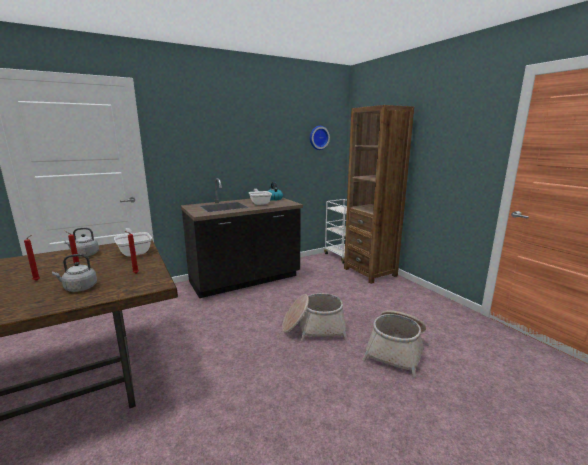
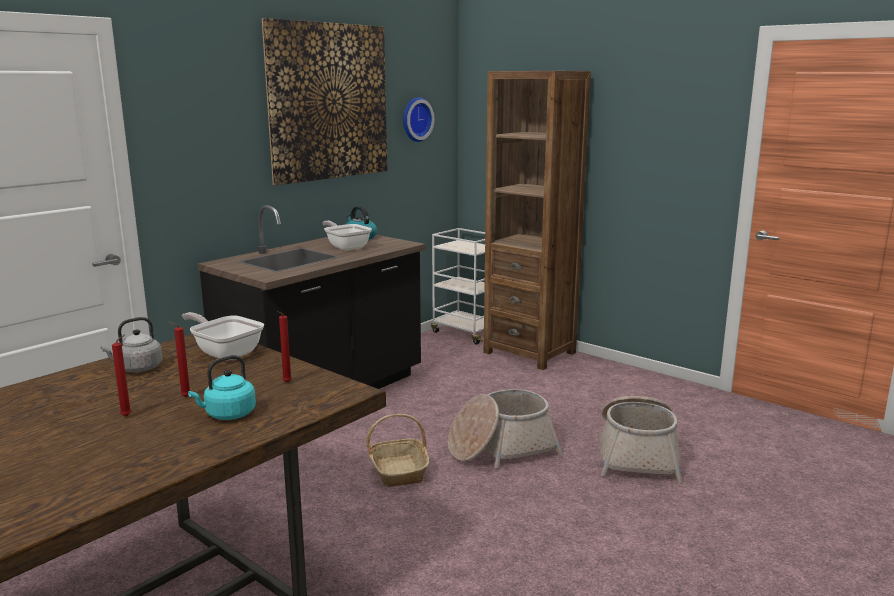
camera: 20 degrees left, 0 degrees up
grey kettle [52,254,97,292] -> turquoise kettle [188,355,256,420]
none -> picture [262,18,387,185]
none -> basket [366,414,430,487]

